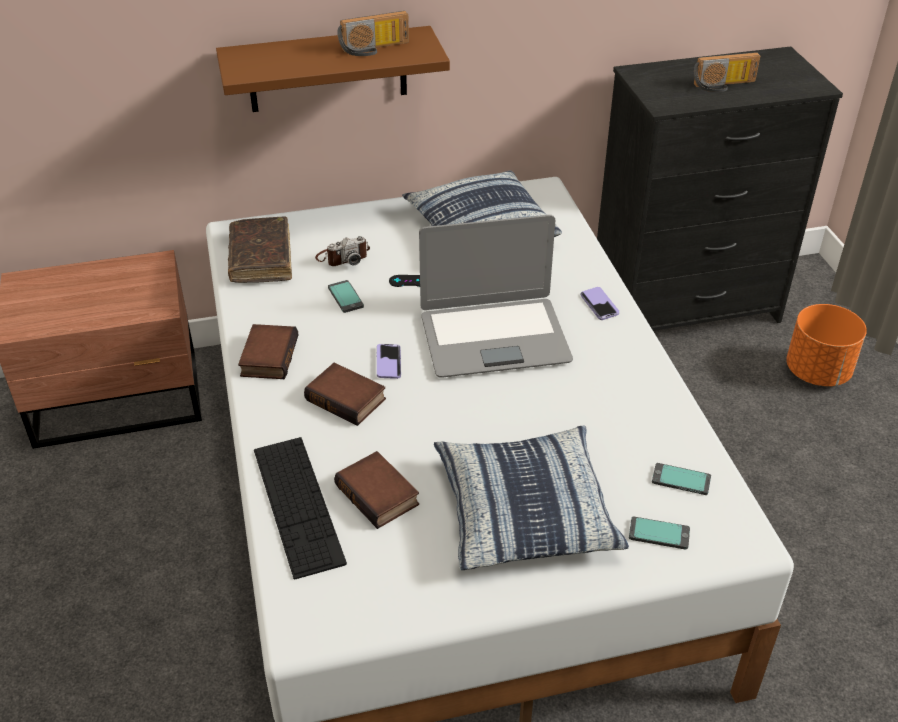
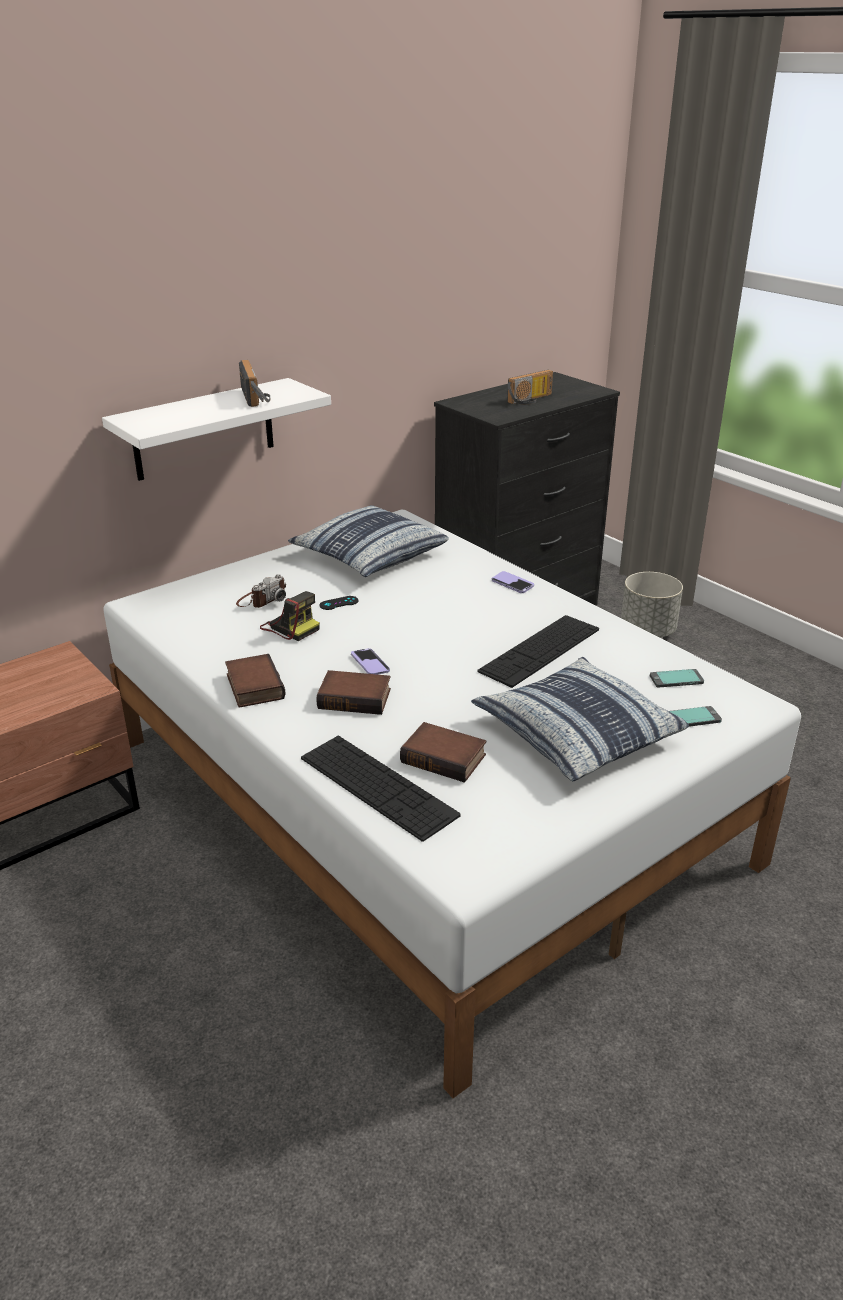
camera: 25 degrees left, 10 degrees down
brown shelf [216,26,450,112] -> white shelf [102,378,331,481]
brown book [228,216,292,283] -> none
phone [328,280,364,313] -> camera [260,591,320,641]
radio [337,11,409,56] -> radio turned 60 degrees counterclockwise [239,360,270,407]
laptop [419,215,573,378] -> none
orange planter [786,304,867,387] -> grey planter [621,572,683,637]
none -> keyboard [478,615,599,688]

